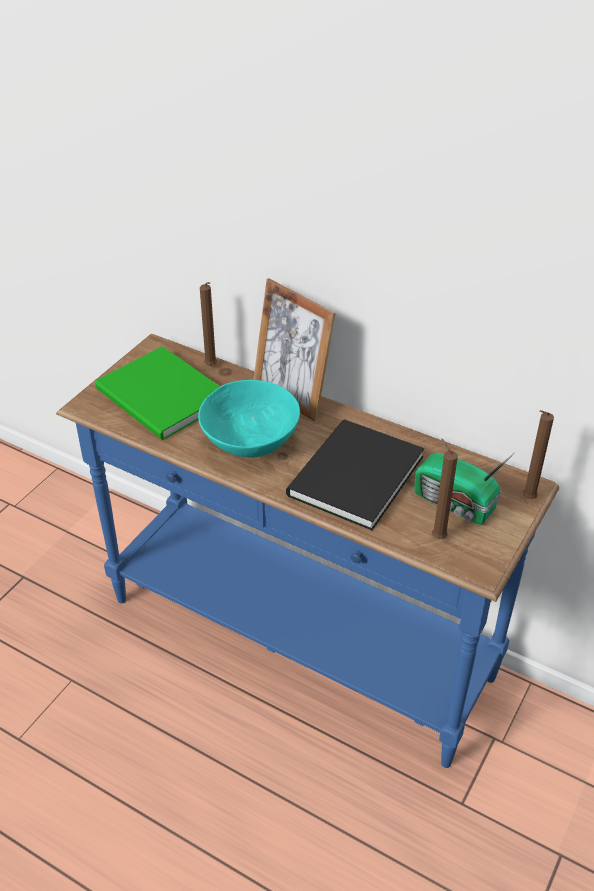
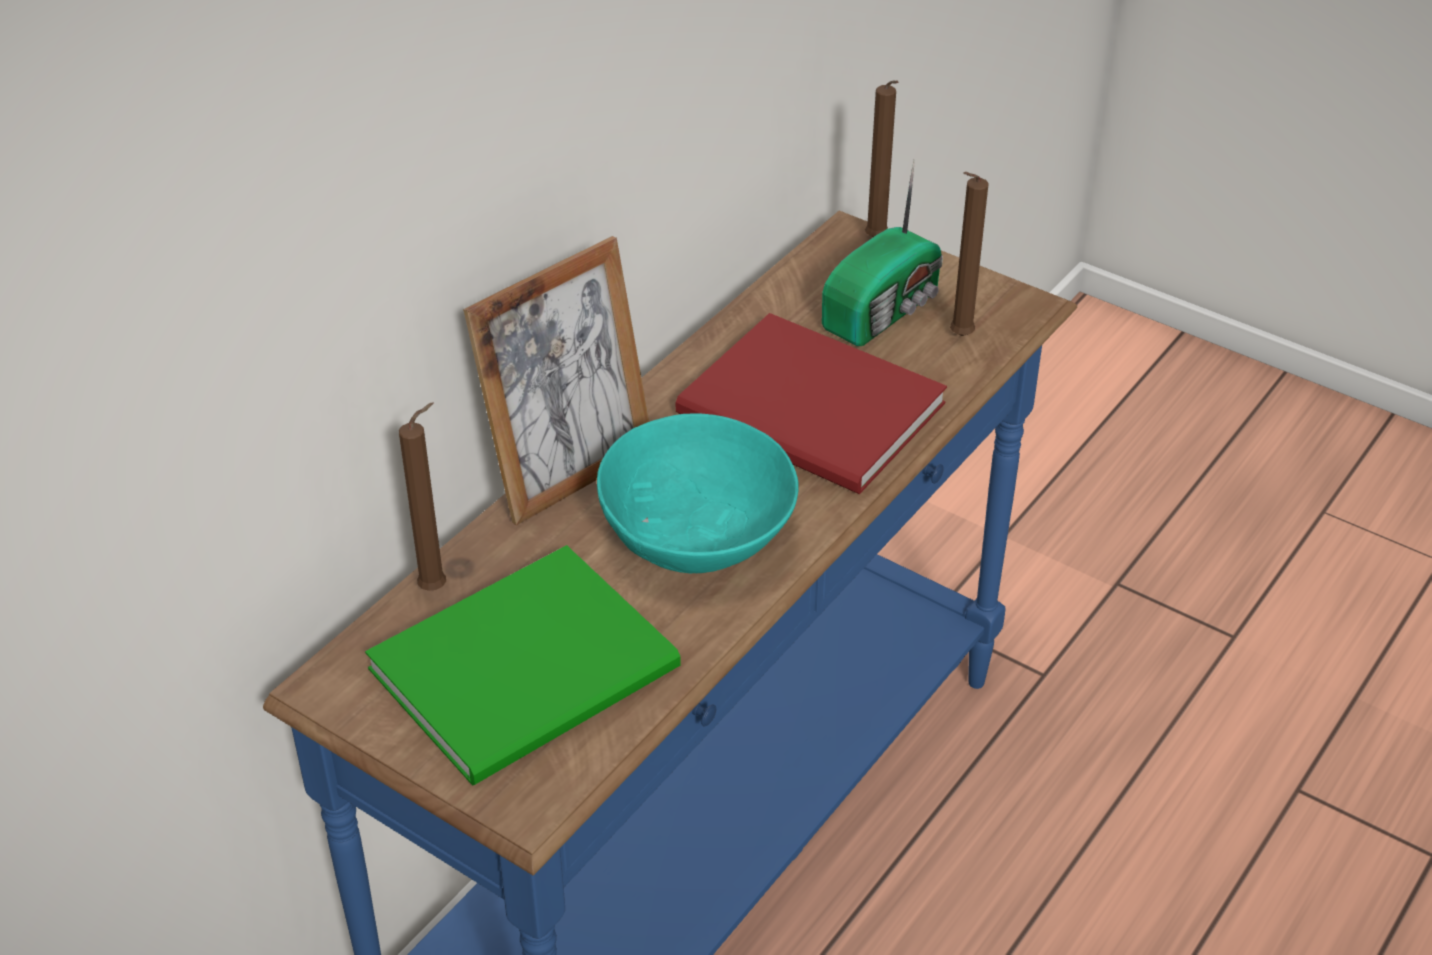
camera: 85 degrees left, 0 degrees up
black book [286,419,424,530] -> red book [676,313,947,494]

